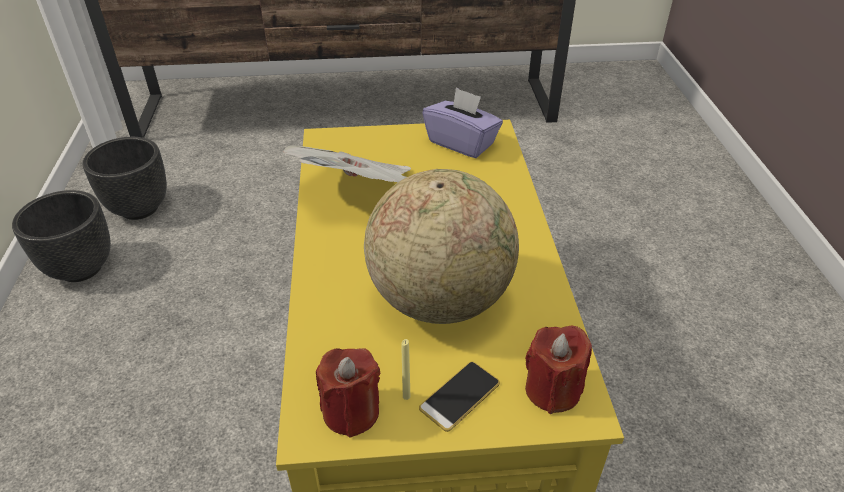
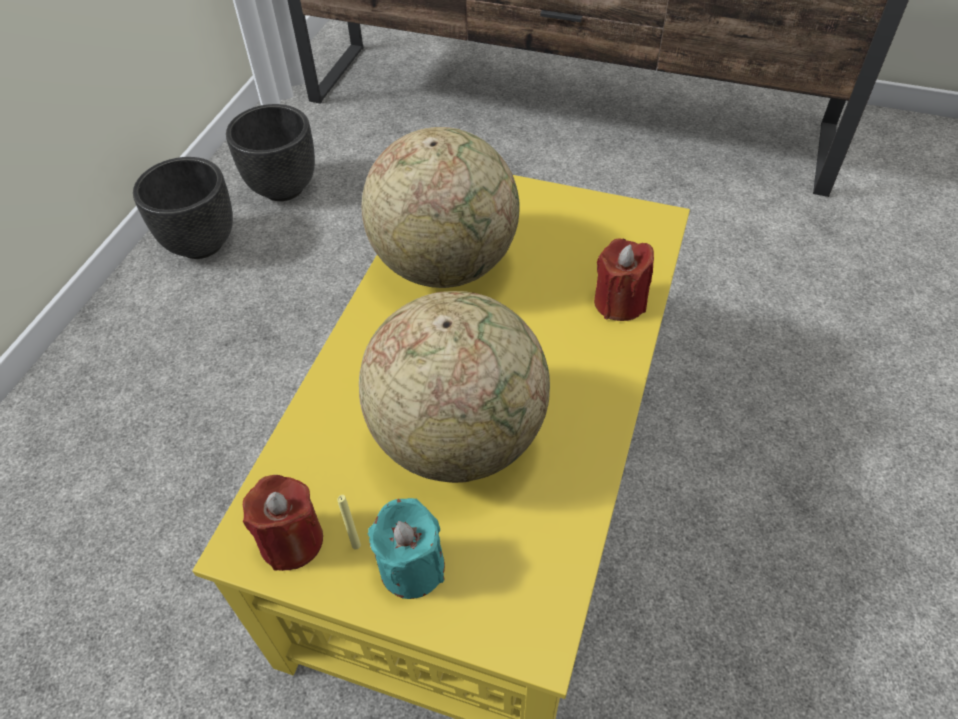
camera: 25 degrees right, 10 degrees up
newspaper [284,145,411,182] -> globe [361,127,519,288]
phone [419,362,500,432] -> turquoise candle [368,498,445,599]
purple tissue box [422,87,503,158] -> none
red candle [525,326,592,414] -> red candle moved to [594,239,654,321]

